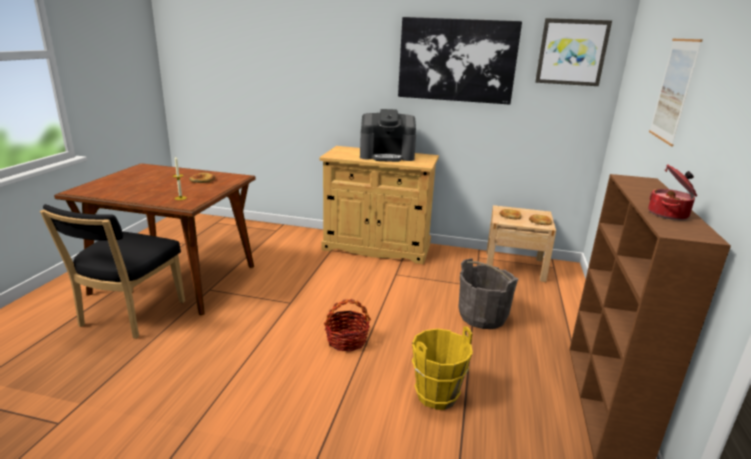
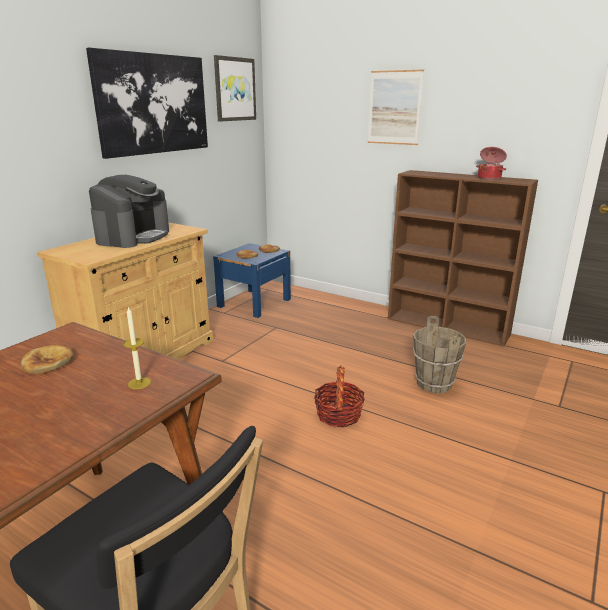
camera: 70 degrees left, 0 degrees up
yellow bucket [412,326,473,410] -> brown bucket [413,316,466,393]
grey bucket [458,258,519,329] -> none
beige nightstand [486,205,556,282] -> blue nightstand [213,243,291,318]

